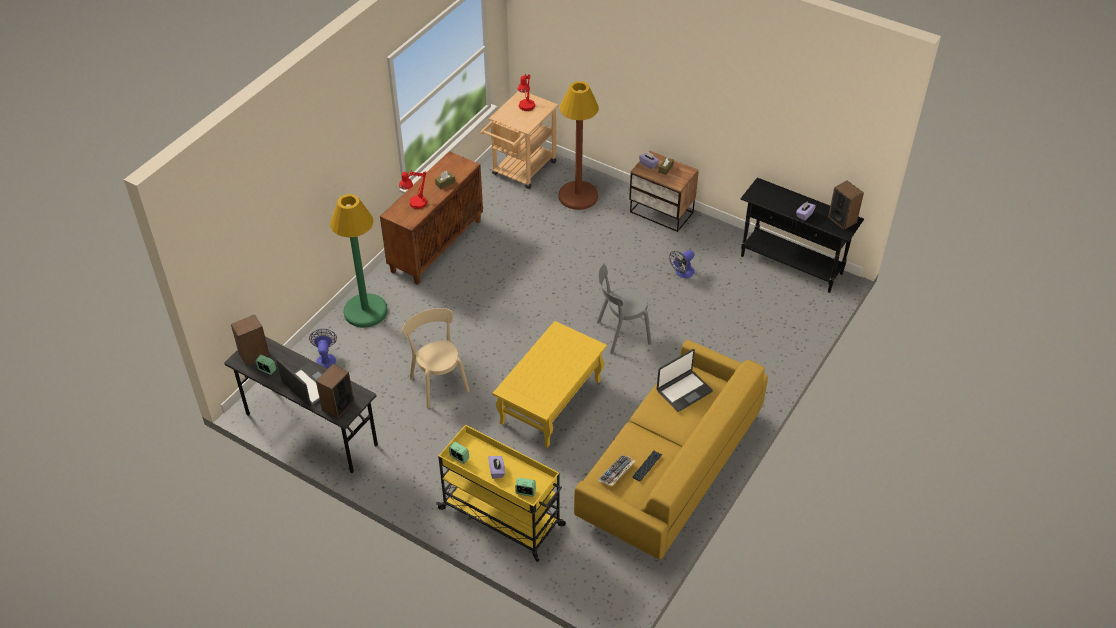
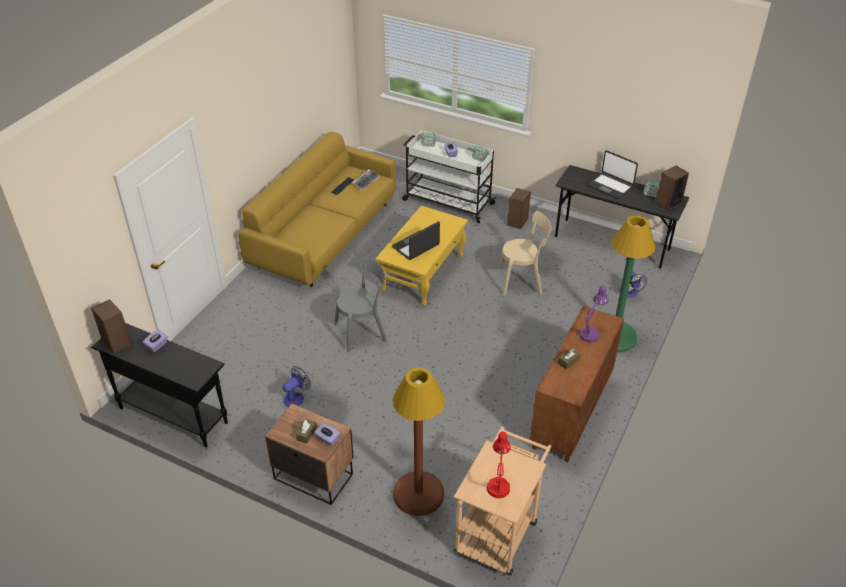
camera: 175 degrees right, 5 degrees down
speaker [316,364,354,418] -> speaker moved to [507,188,531,229]
red table lamp [399,170,427,209] -> purple table lamp [579,285,609,343]
beige chair [402,308,470,408] -> beige chair turned 60 degrees counterclockwise [498,211,551,296]
yellow cart [436,425,566,562] -> white cart [402,130,497,223]
laptop [657,349,713,412] -> laptop moved to [392,221,440,260]

